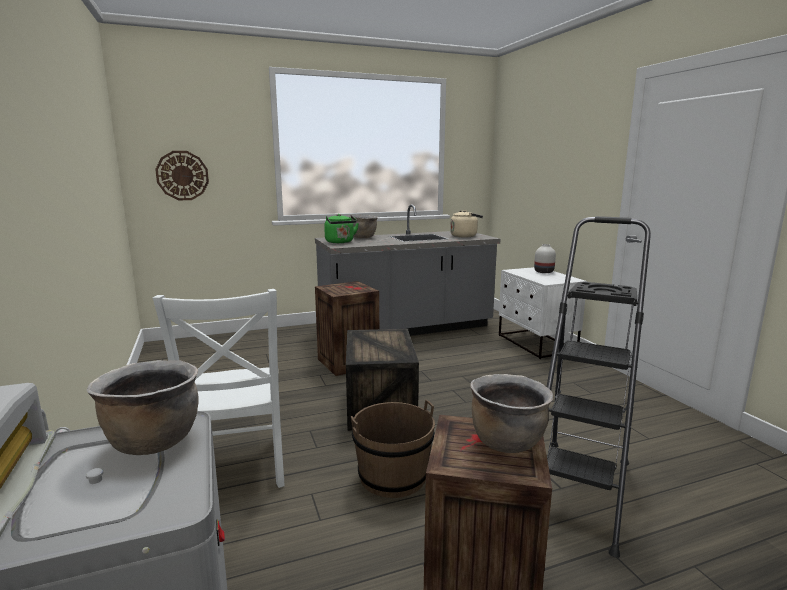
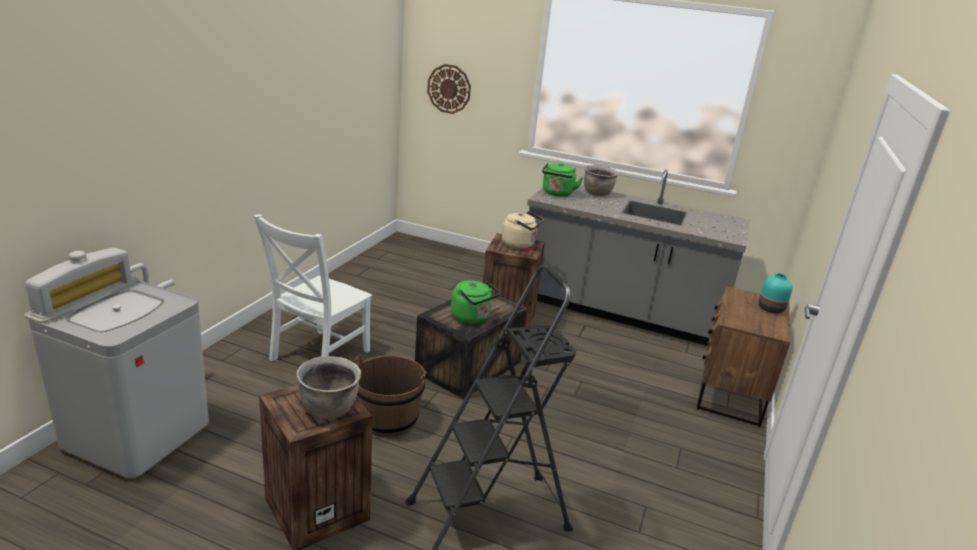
camera: 40 degrees right, 10 degrees up
brown cooking pot [87,360,198,455] -> none
beige kettle [450,210,483,237] -> beige kettle moved to [502,211,544,249]
white nightstand [499,267,587,359] -> brown nightstand [697,286,790,427]
white vase [534,244,556,273] -> turquoise vase [759,273,792,314]
none -> green kettle [451,281,500,324]

